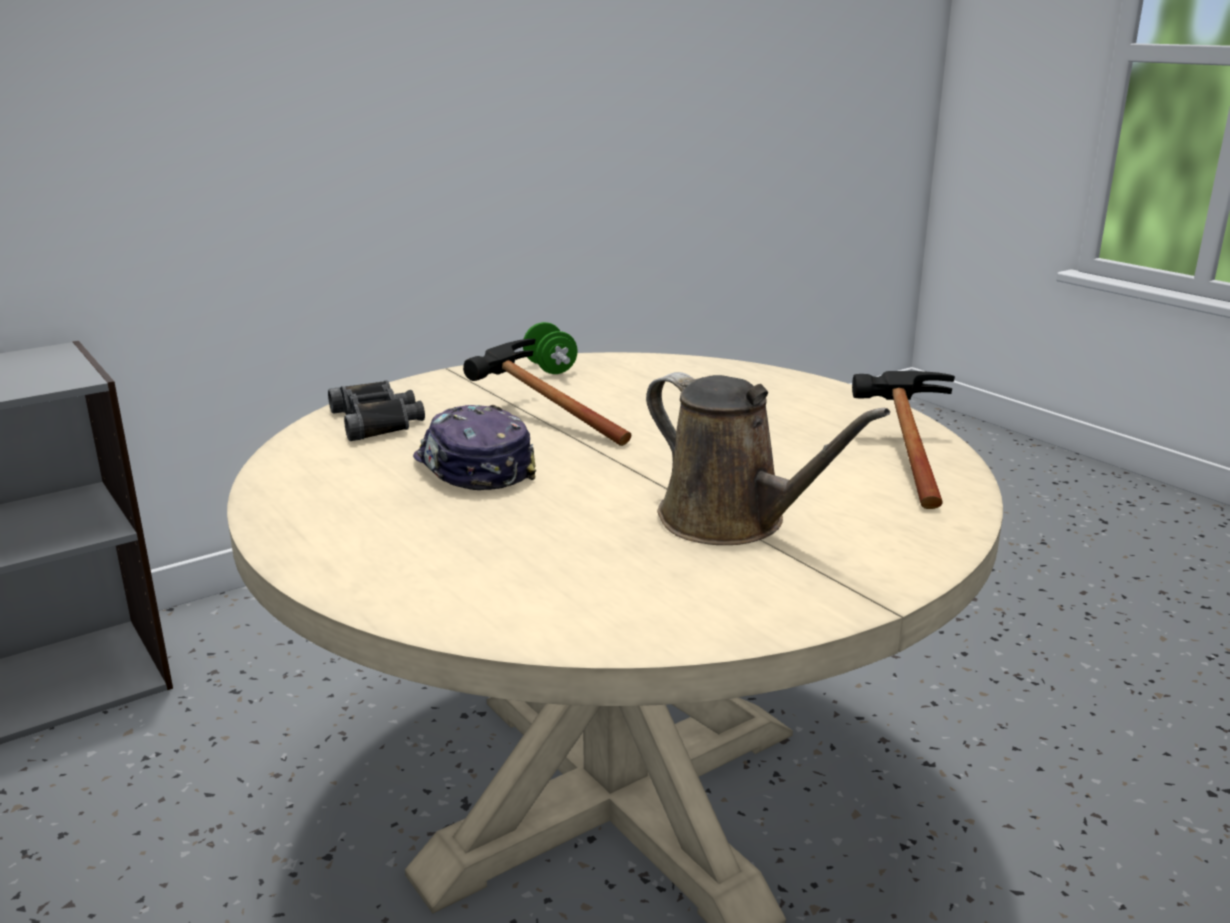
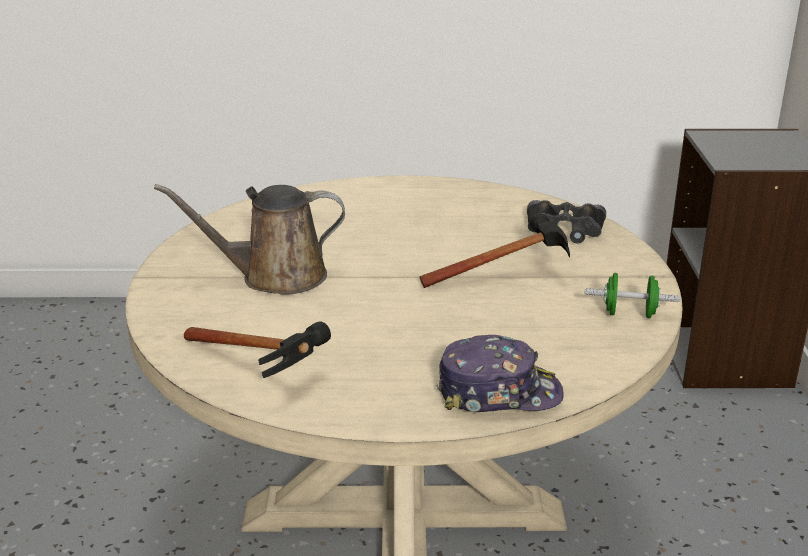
camera: 125 degrees right, 5 degrees up
cap [413,405,536,490] -> cap moved to [436,335,564,412]

